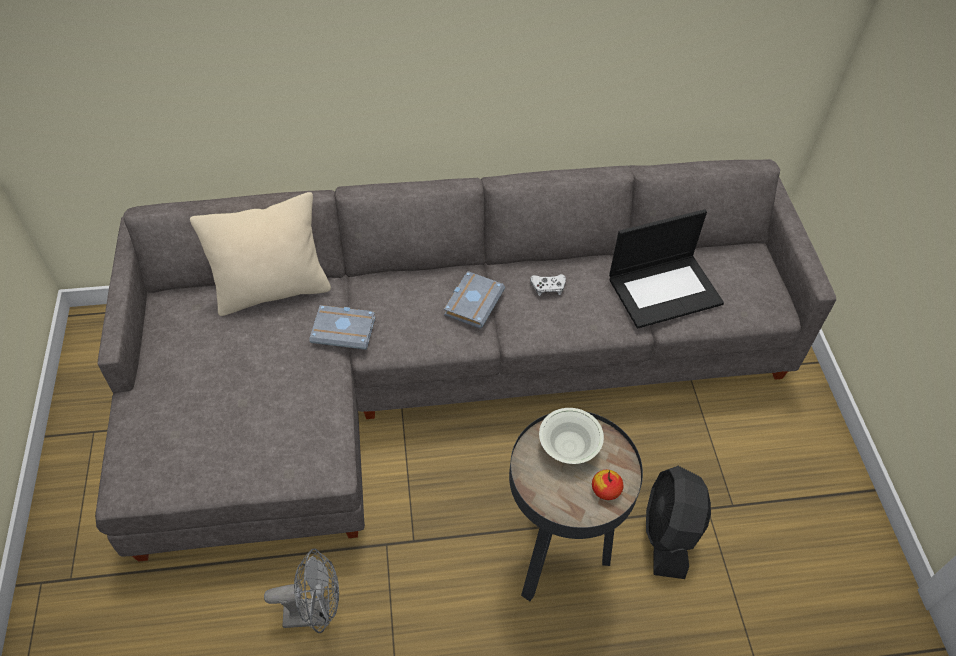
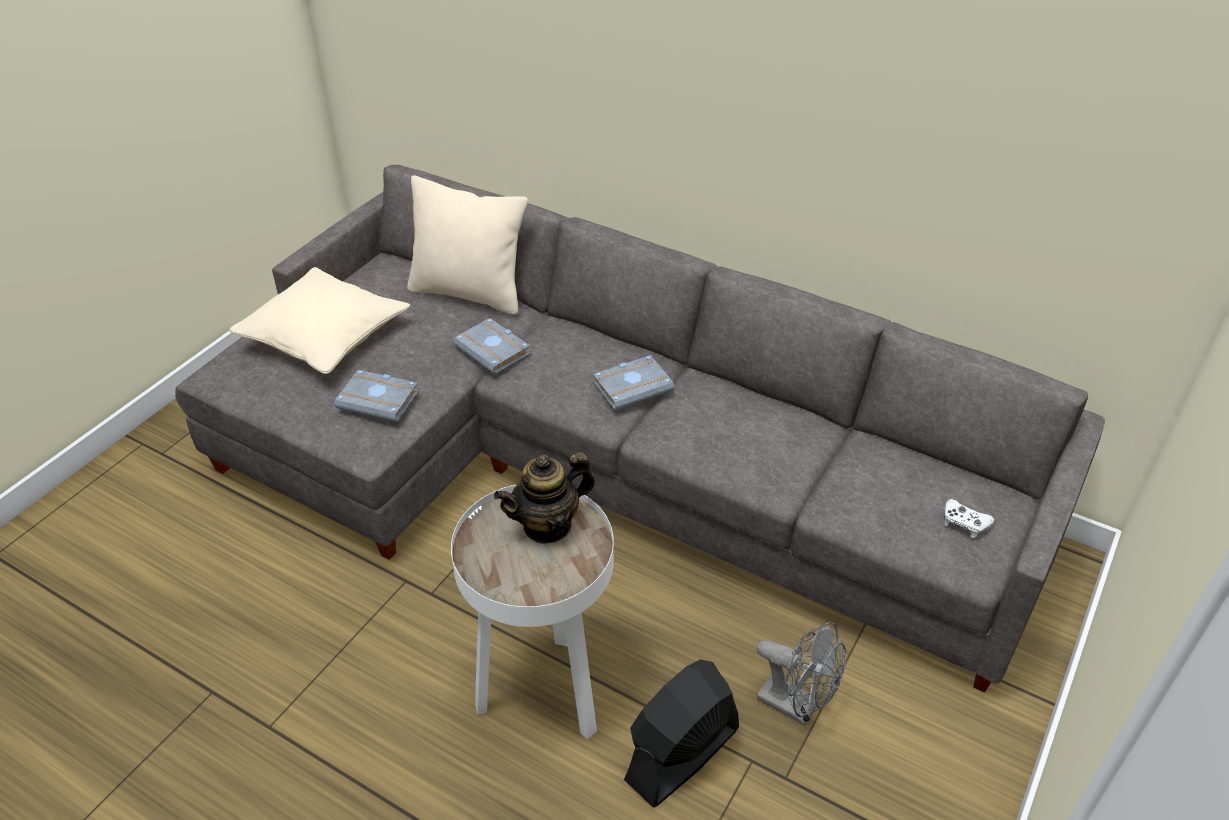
camera: 40 degrees right, 10 degrees down
grey fan [264,548,339,633] -> grey fan moved to [757,622,846,726]
black side table [509,412,643,601] -> white side table [451,484,614,739]
white game controller [530,274,566,296] -> white game controller moved to [944,499,995,538]
white bowl [539,408,604,464] -> teapot [494,452,595,544]
apple [592,470,623,500] -> none
laptop [609,209,724,329] -> none
none -> beige pillow [230,267,410,374]
none -> grey book [334,370,419,422]

